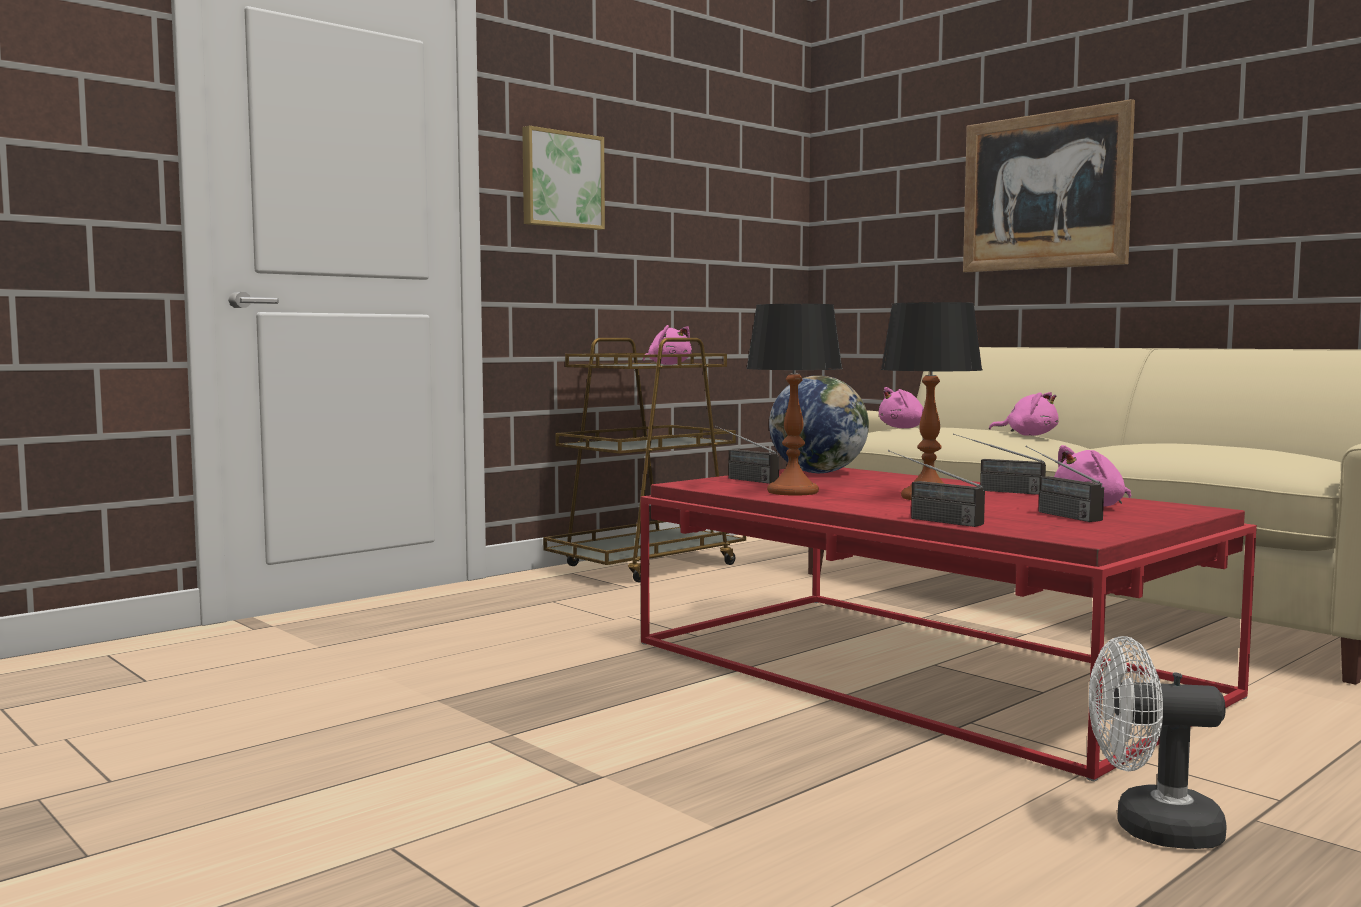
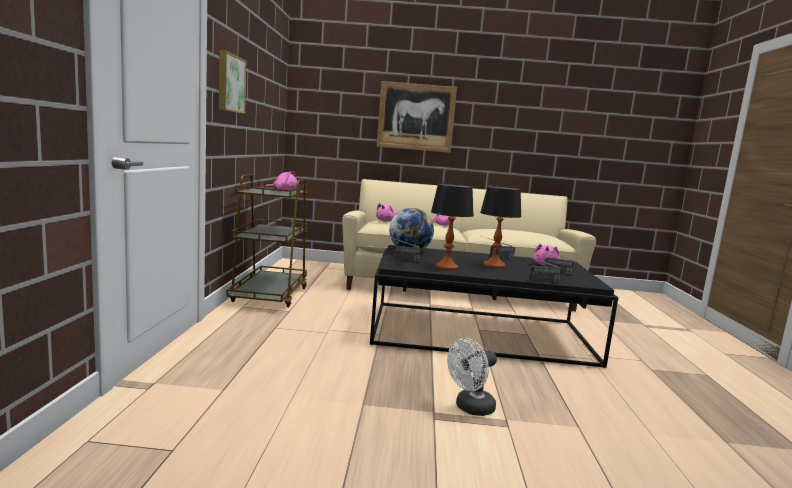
camera: 45 degrees left, 5 degrees up
red coffee table [641,468,1257,782] -> black coffee table [370,245,619,368]
white fan [1089,636,1227,849] -> white fan moved to [447,338,497,416]

